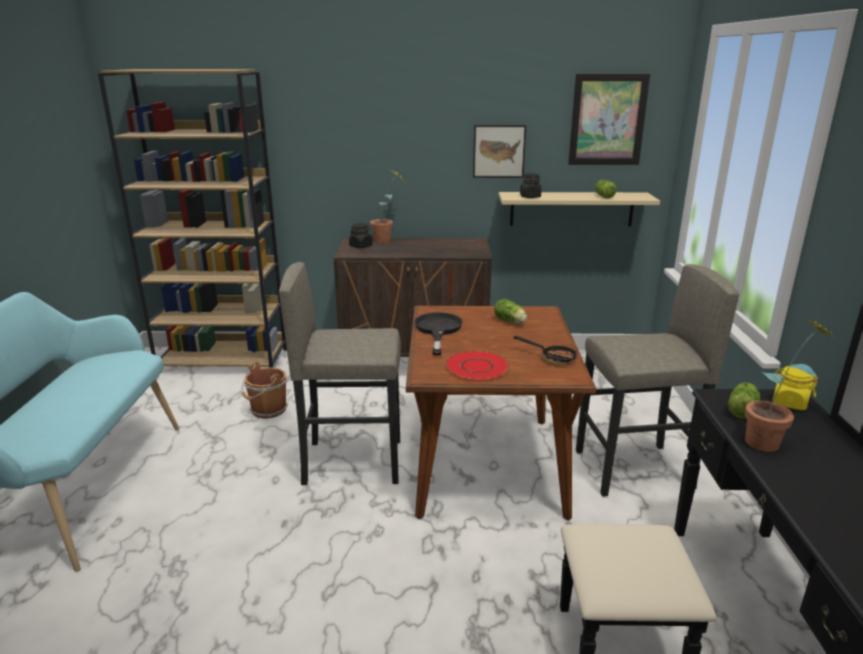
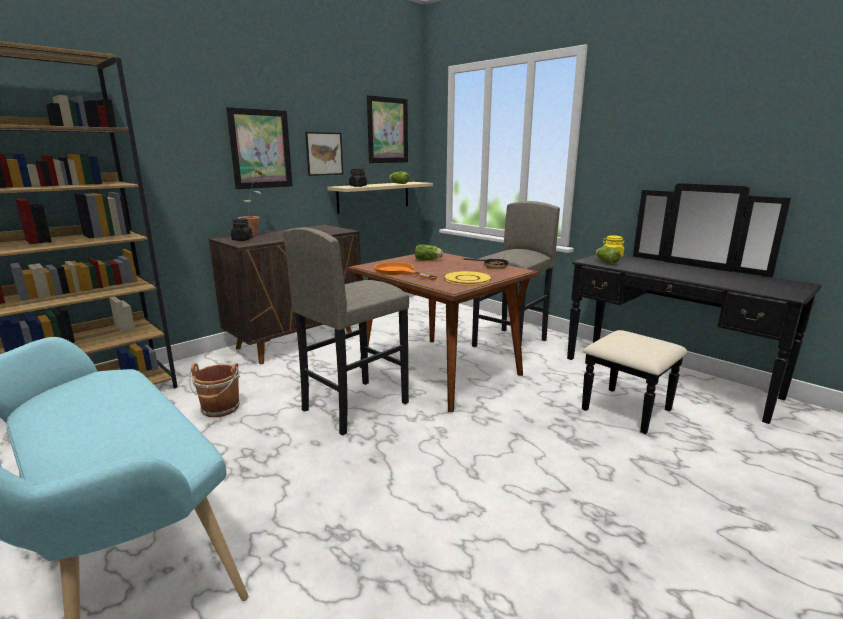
camera: 45 degrees left, 5 degrees down
black frying pan [414,312,463,355] -> orange frying pan [374,262,437,280]
red plate [445,351,510,381] -> yellow plate [443,271,492,285]
potted plant [745,318,834,452] -> none
none -> picture [226,107,293,189]

